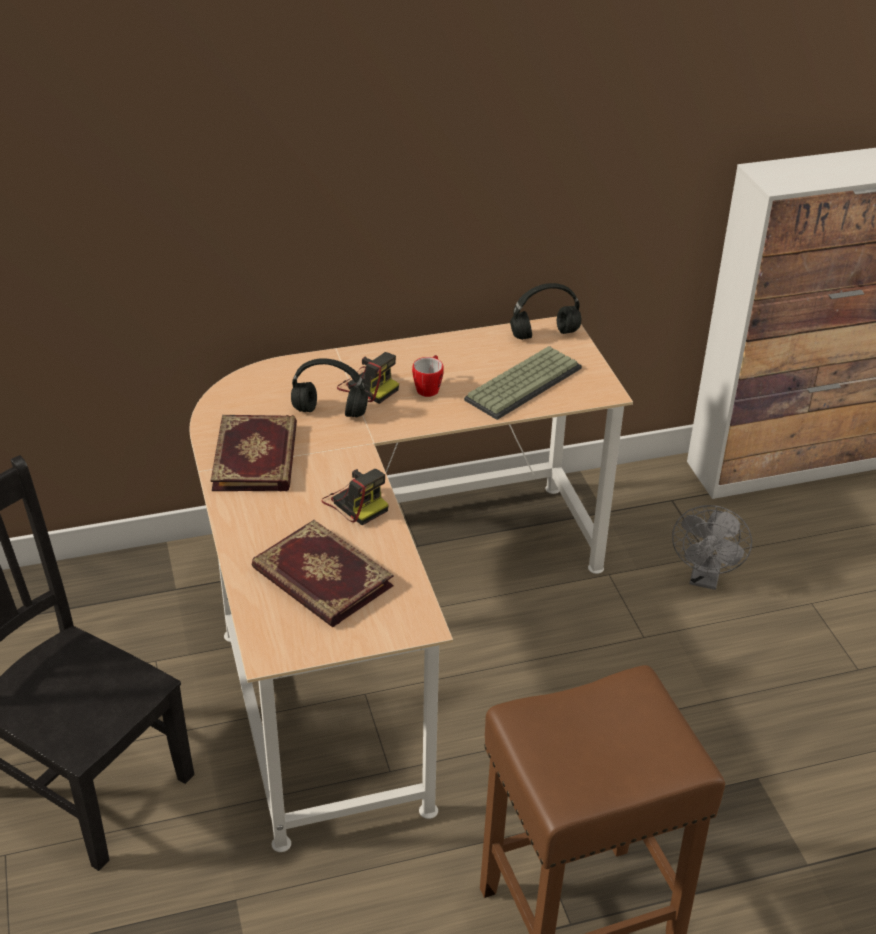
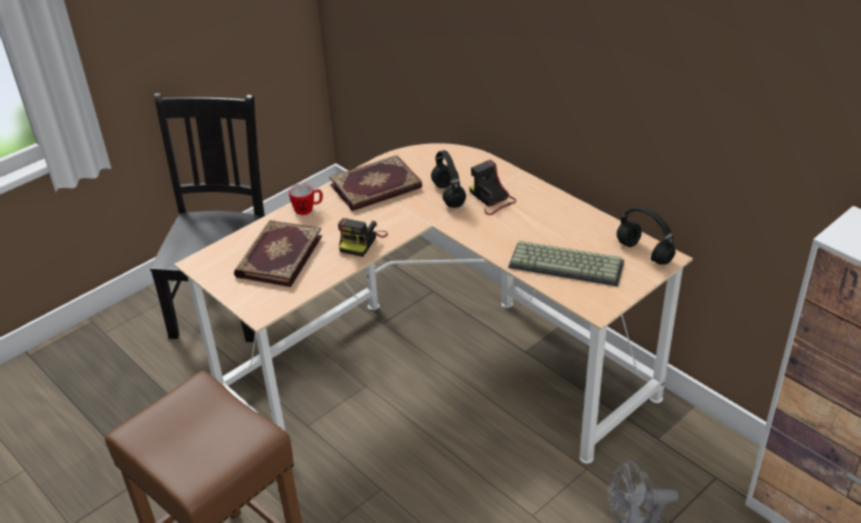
camera: 65 degrees right, 0 degrees up
camera [337,352,399,404] -> camera turned 135 degrees clockwise [469,159,516,215]
mug [412,355,444,397] -> mug moved to [289,184,323,215]

